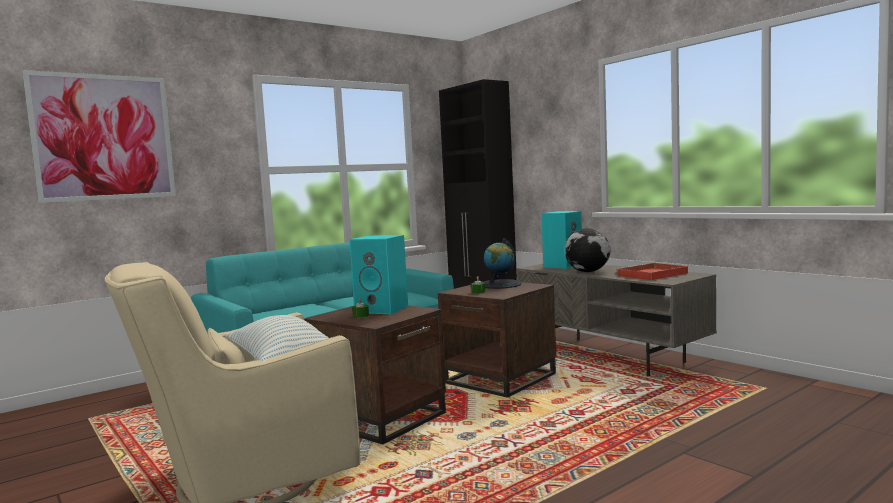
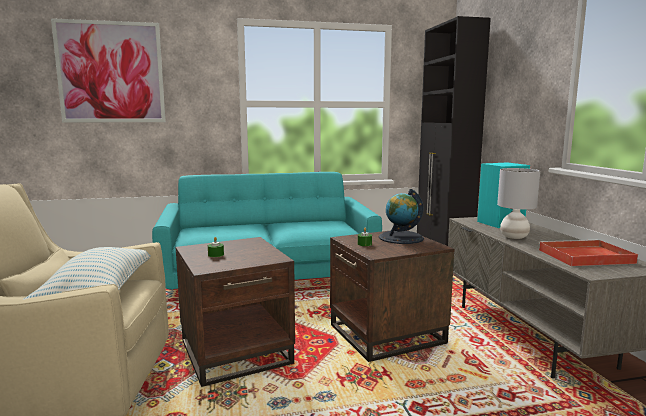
camera: 25 degrees right, 5 degrees up
turquoise speaker [349,235,408,314] -> none
globe [565,228,610,272] -> grey table lamp [497,168,540,239]

